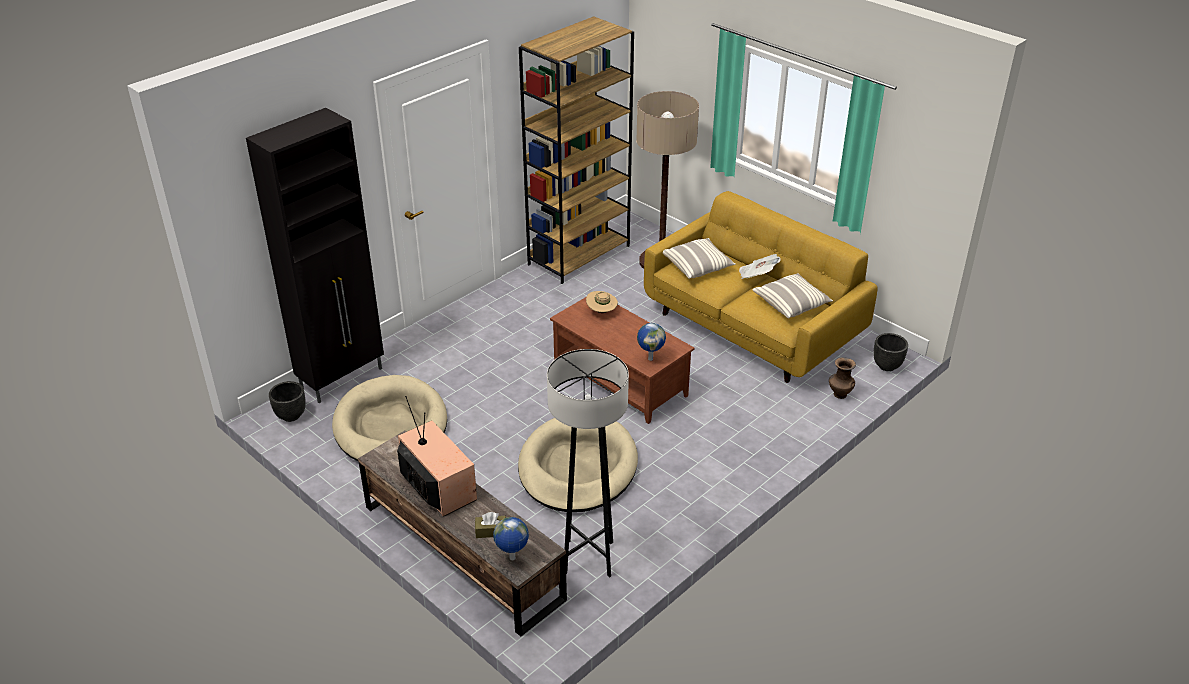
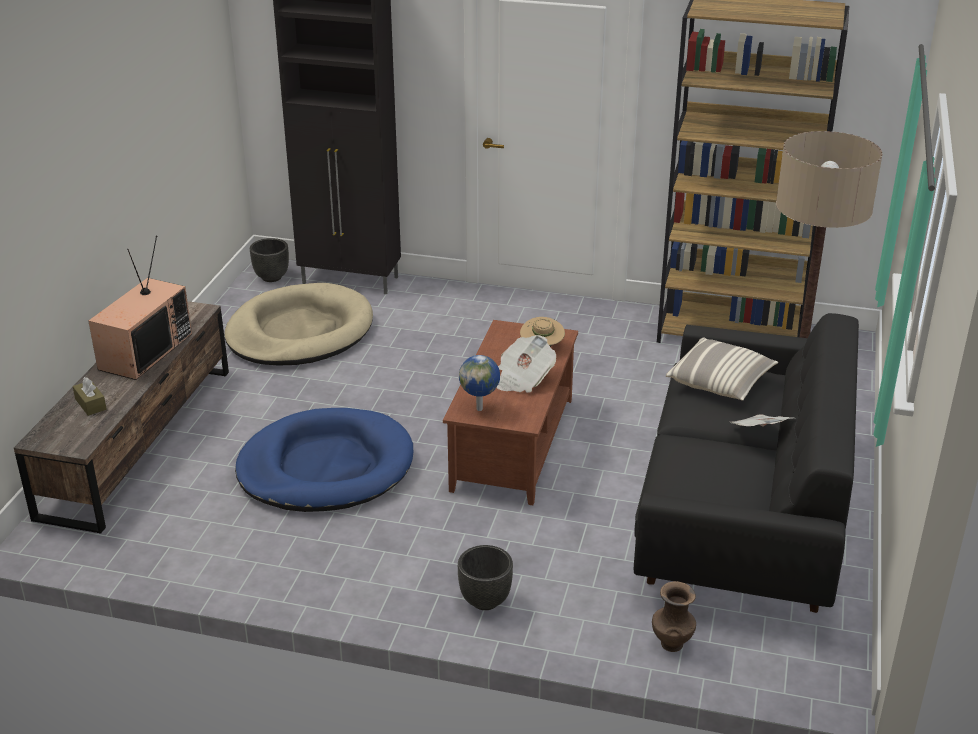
camera: 60 degrees right, 5 degrees down
globe [493,517,529,560] -> none
beige dog bed [518,418,638,512] -> blue dog bed [235,408,413,512]
grey floor lamp [547,349,629,577] -> none
yellow sofa [644,191,877,383] -> black sofa [634,313,859,613]
pillow [752,273,833,318] -> none
black planter [873,333,908,371] -> black planter moved to [458,545,513,610]
none -> newspaper [497,335,556,393]

